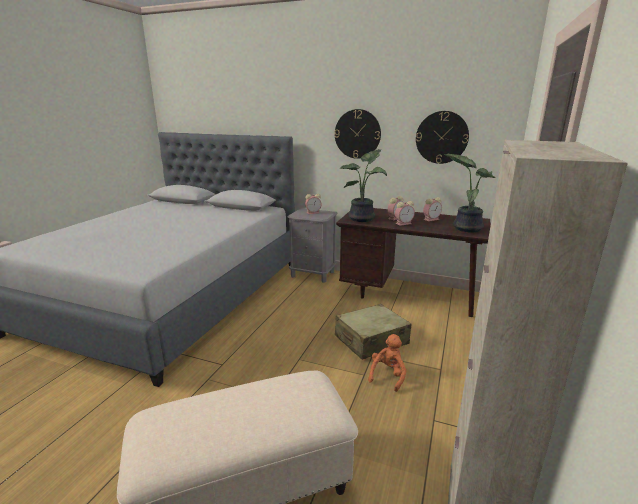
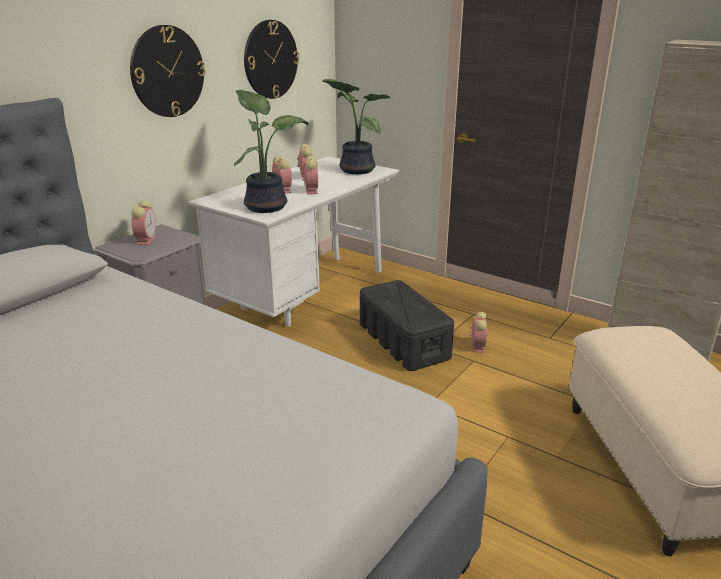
camera: 75 degrees left, 5 degrees up
beige suitcase [335,304,411,360] -> black storage box [360,280,454,371]
brown desk [336,208,491,317] -> white desk [188,156,399,327]
orange plush toy [368,334,407,392] -> alarm clock [470,312,487,353]

